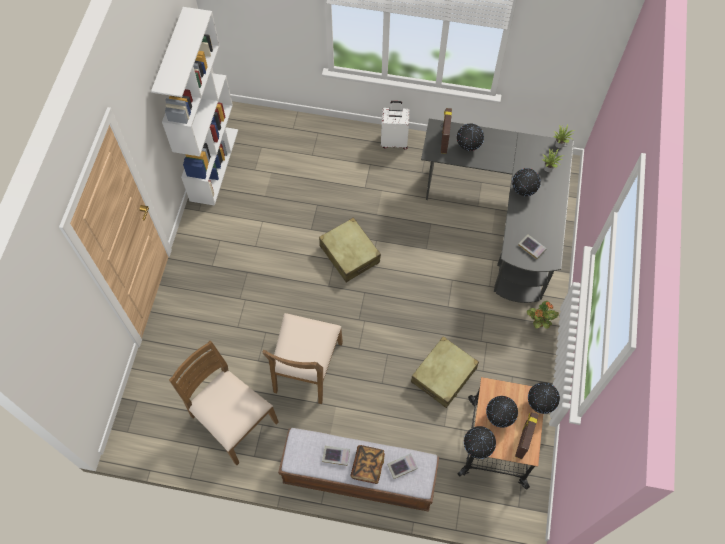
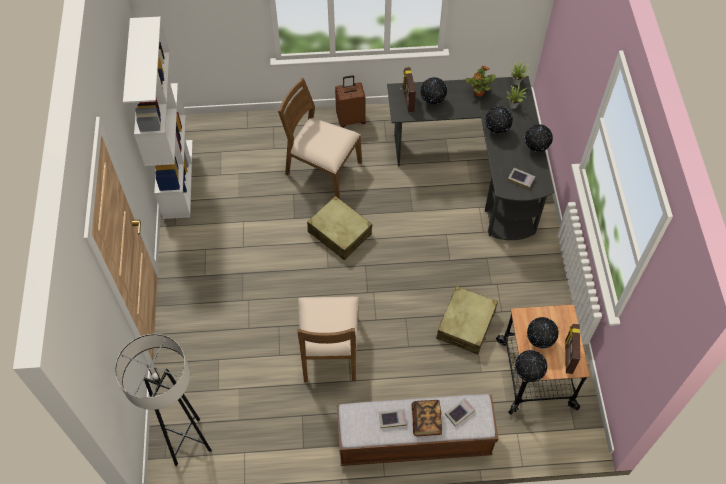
camera: 15 degrees left, 5 degrees down
brown chair [169,341,279,465] -> brown chair moved to [278,78,362,198]
white suitcase [381,101,409,150] -> brown suitcase [335,75,366,127]
potted plant [527,301,559,329] -> potted plant moved to [465,65,496,97]
globe [528,382,560,414] -> globe moved to [525,124,553,152]
none -> grey floor lamp [115,334,212,466]

